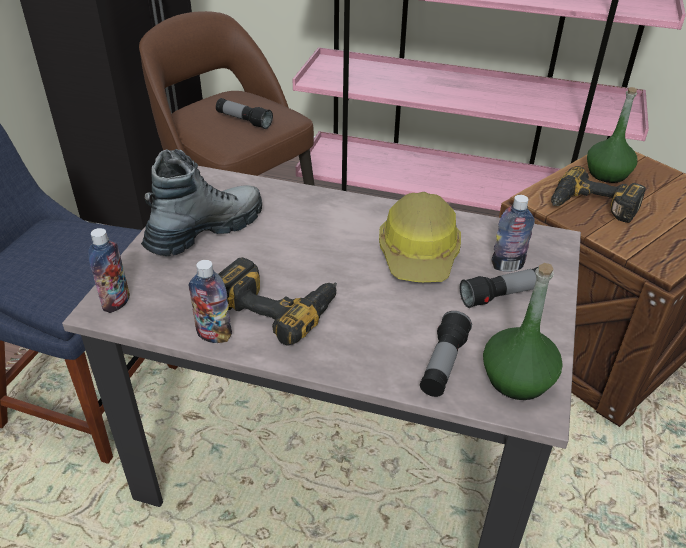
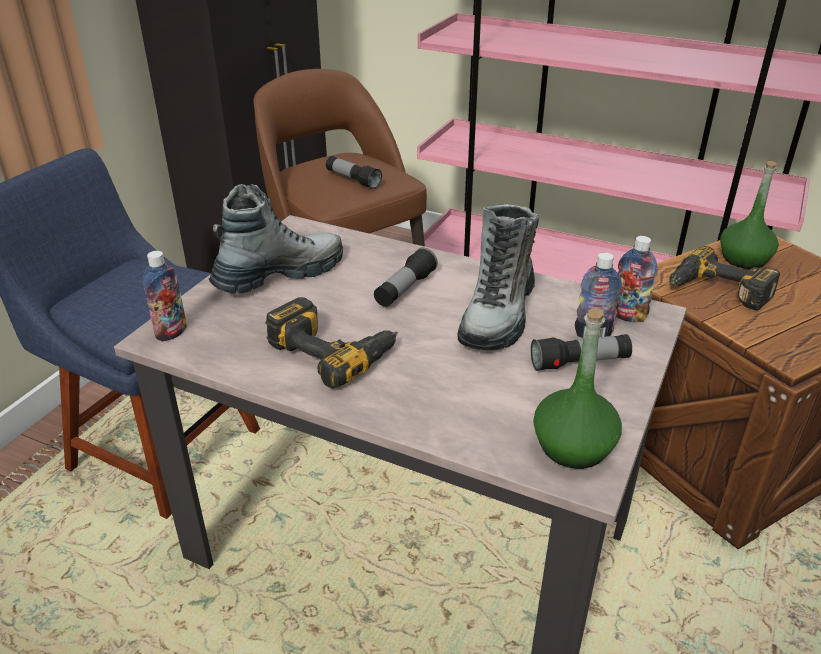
camera: 10 degrees right, 5 degrees down
bottle [189,260,232,343] -> bottle moved to [616,236,658,322]
hard hat [379,192,461,282] -> boot [457,204,539,350]
flashlight [420,311,472,397] -> flashlight moved to [374,248,438,307]

